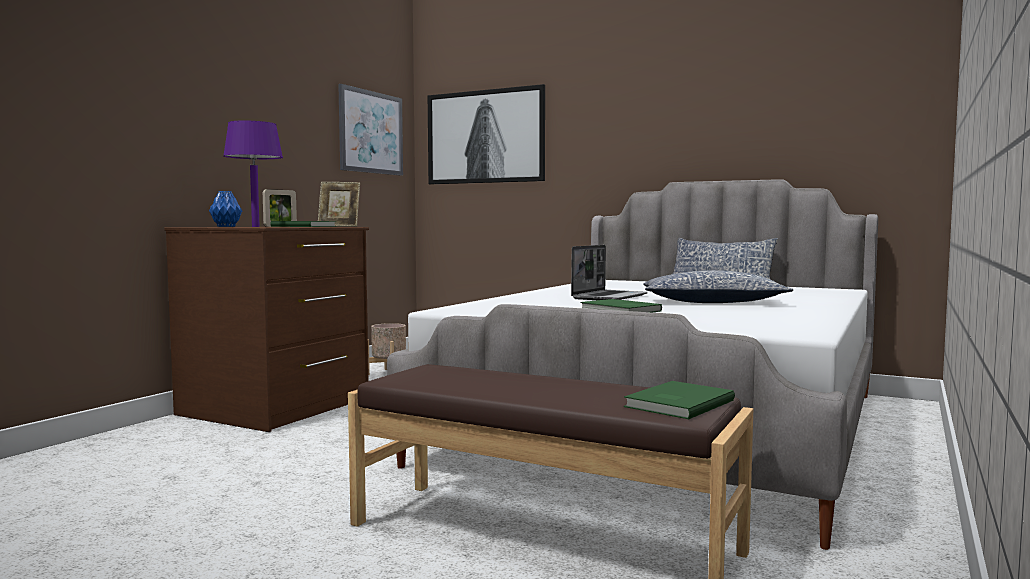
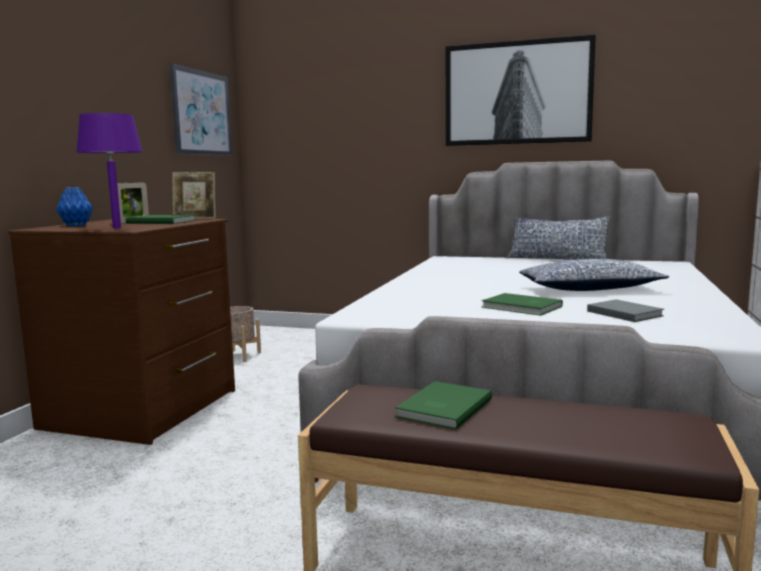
camera: 10 degrees left, 5 degrees up
picture [428,84,545,184] -> picture moved to [446,34,596,146]
laptop [571,245,648,300] -> none
green book [624,381,735,419] -> green book moved to [395,381,492,429]
none -> grey book [587,299,664,322]

